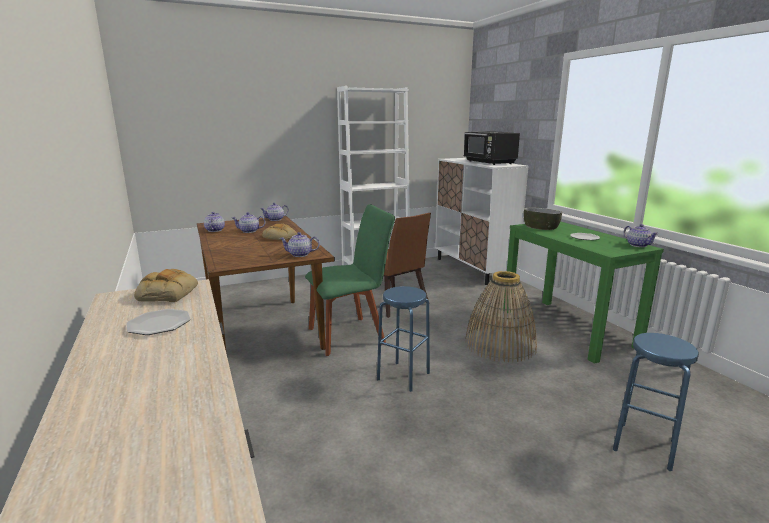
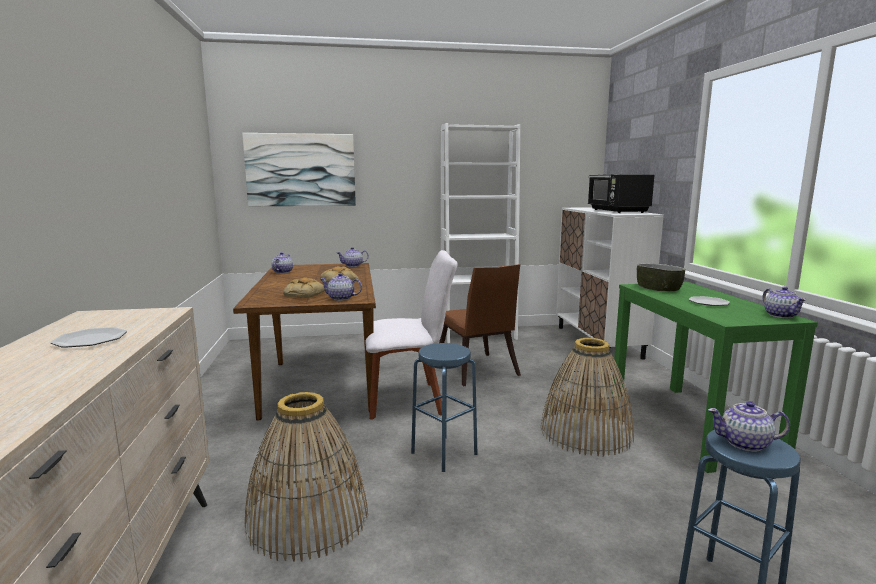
camera: 15 degrees right, 5 degrees down
bread [134,269,198,302] -> bread moved to [283,277,325,298]
teapot [232,212,266,233] -> teapot moved to [708,401,790,452]
green chair [305,204,395,356] -> white chair [365,250,458,420]
none -> picture [242,133,356,206]
none -> basket [245,392,368,562]

